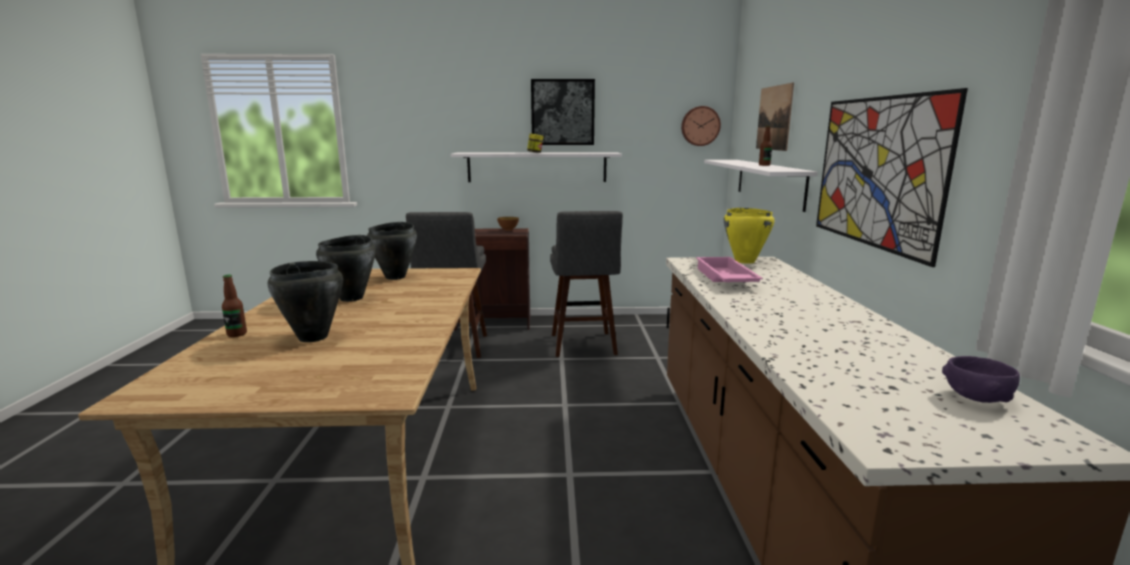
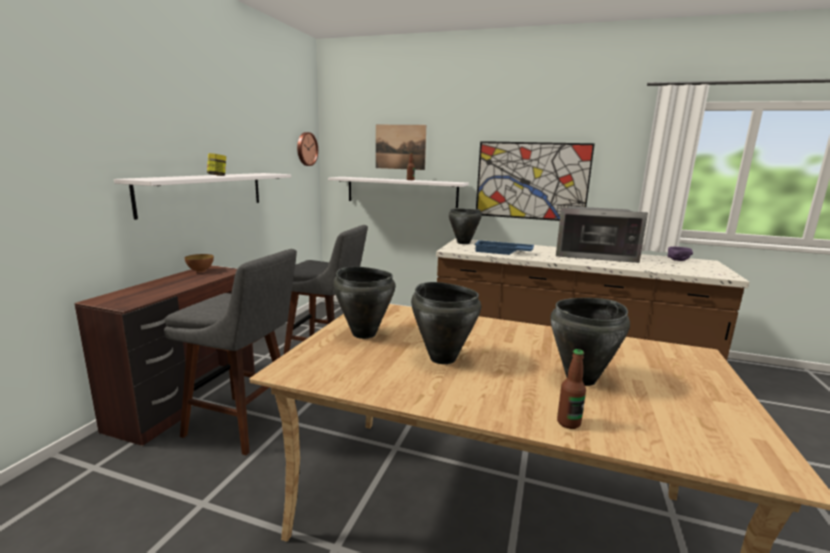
camera: 70 degrees left, 0 degrees up
picture [531,79,595,145] -> none
pink tray [696,257,763,282] -> blue tray [474,240,534,255]
yellow cooking pot [724,208,774,264] -> black cooking pot [449,209,482,244]
none -> microwave [556,206,648,263]

